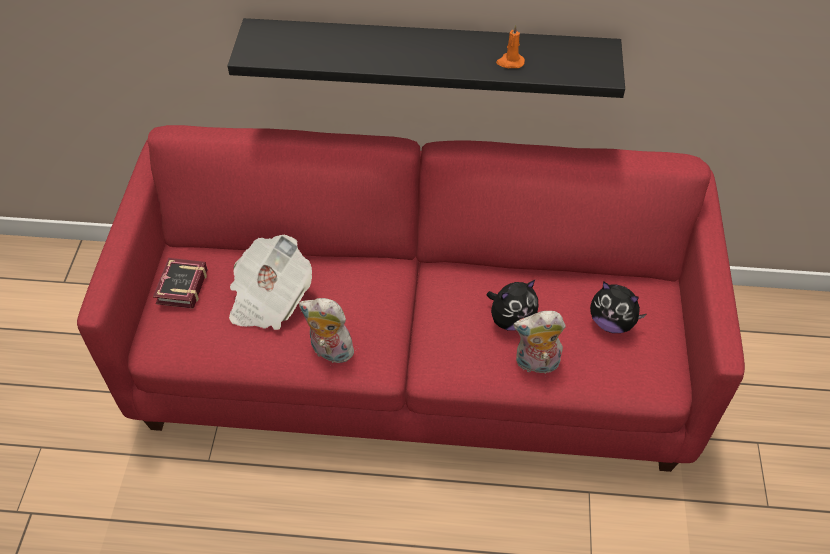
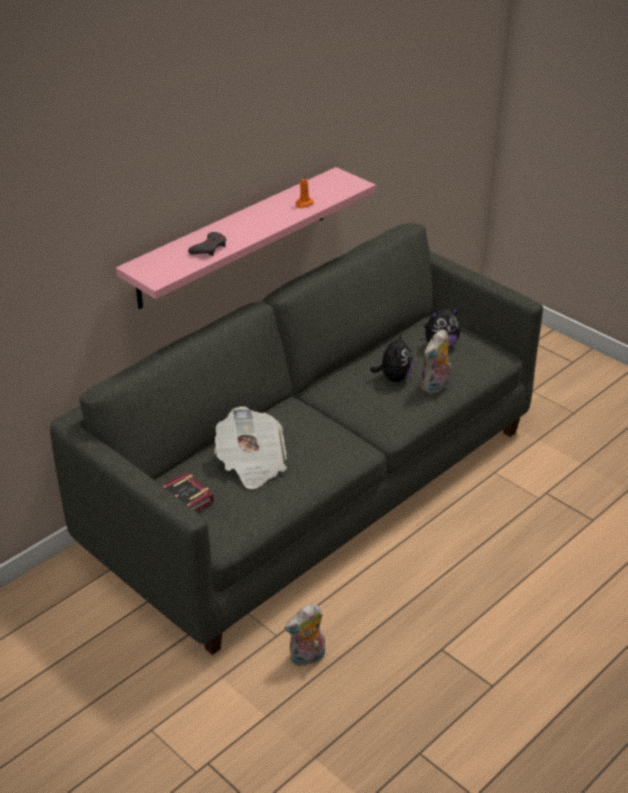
camera: 50 degrees left, 15 degrees down
red sofa [77,125,745,472] -> grey sofa [50,223,543,655]
black shelf [227,18,625,98] -> pink shelf [116,167,376,309]
plush toy [299,298,354,363] -> plush toy moved to [285,604,325,666]
none -> grey game controller [188,232,226,256]

